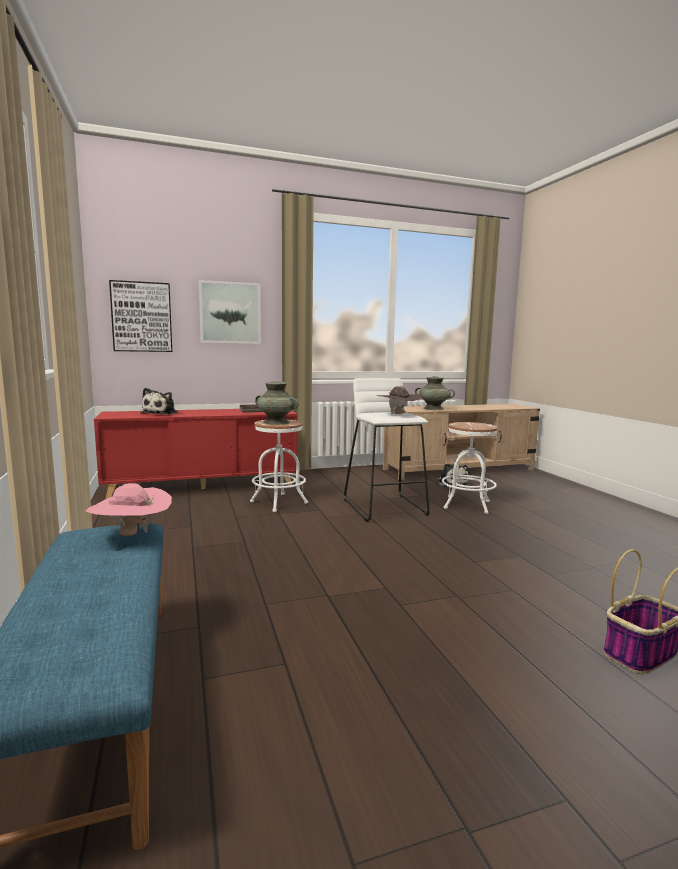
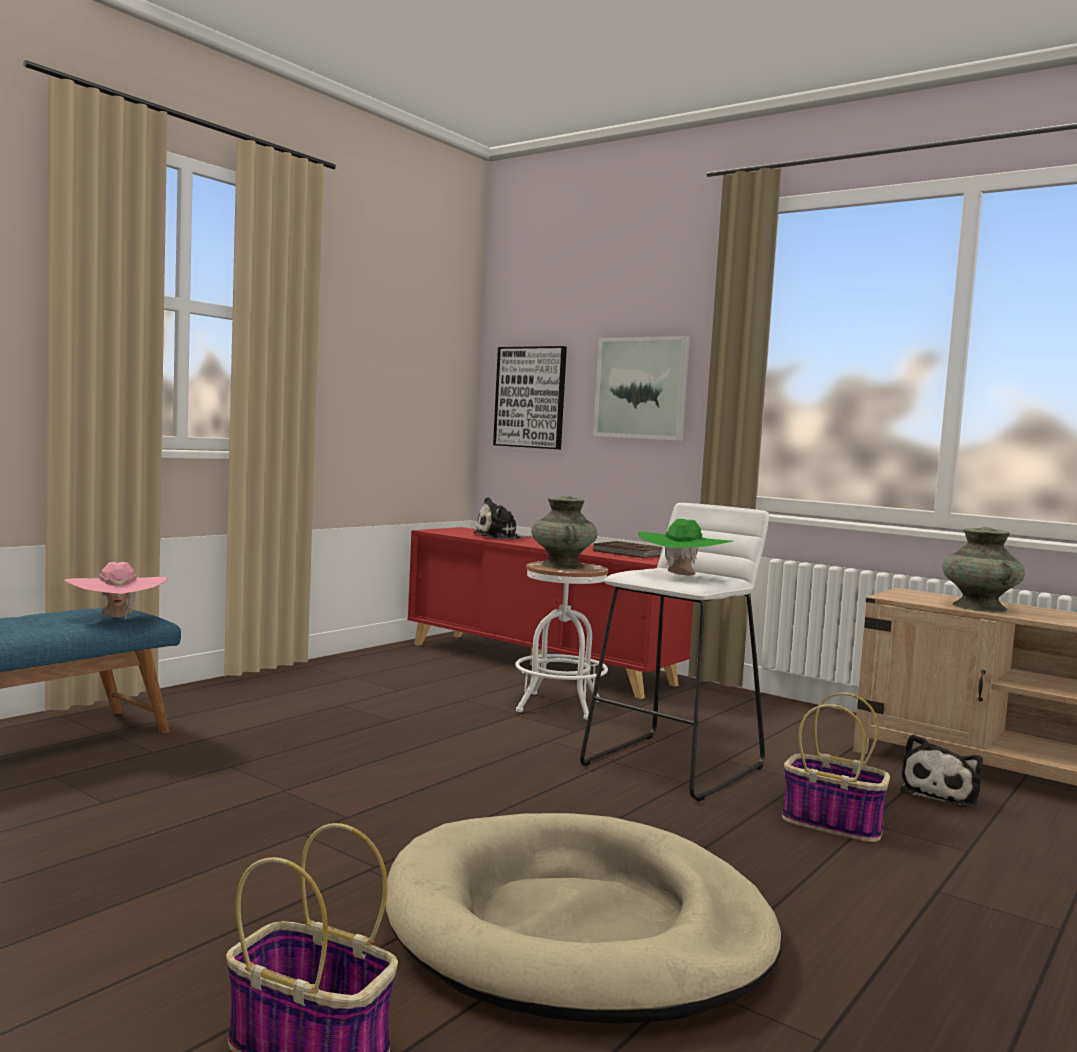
camera: 55 degrees right, 5 degrees down
brown hat [376,386,422,414] -> green hat [638,519,733,576]
white stool [442,422,498,514] -> basket [782,692,890,842]
none -> beige dog bed [386,813,782,1024]

